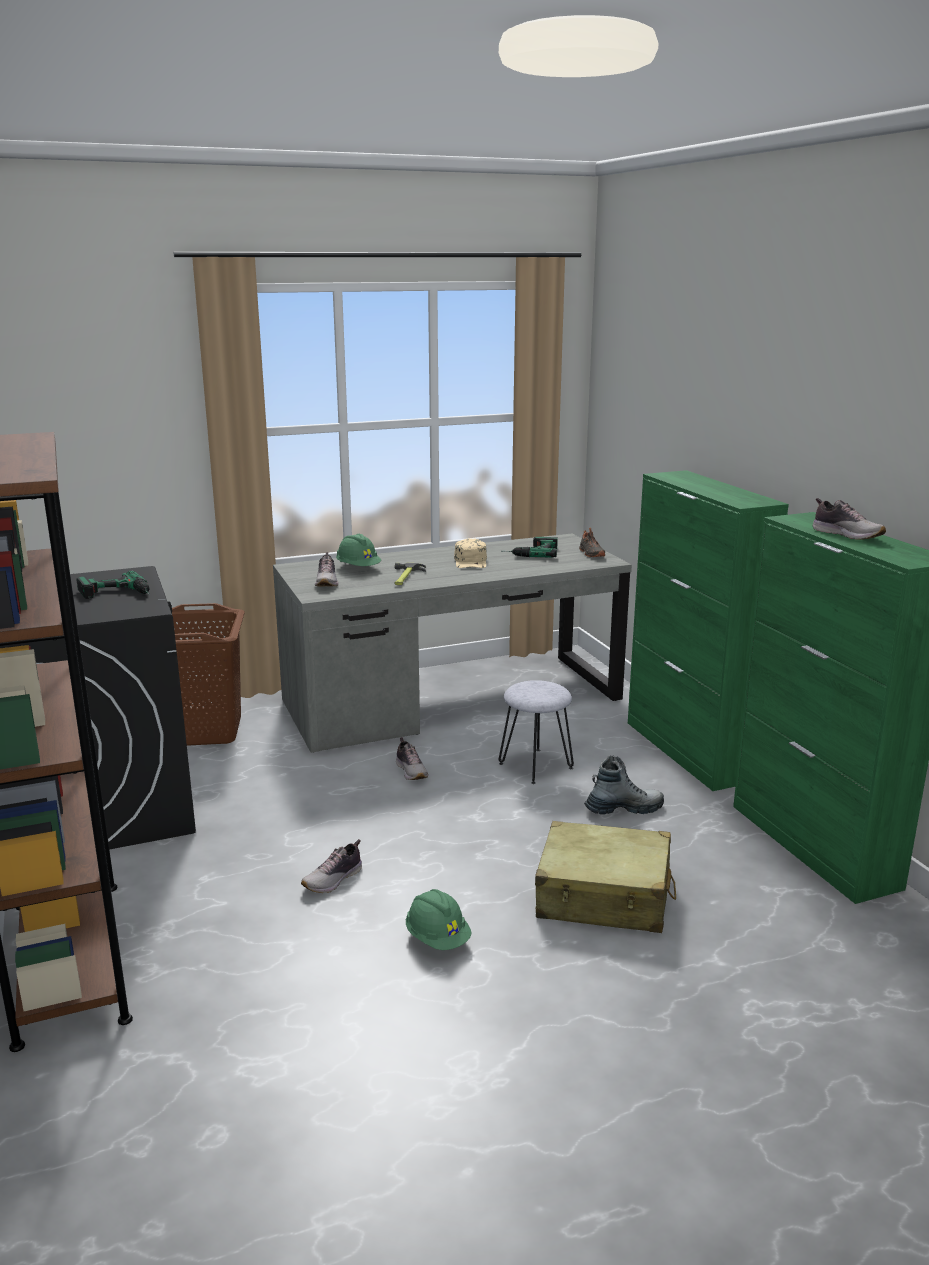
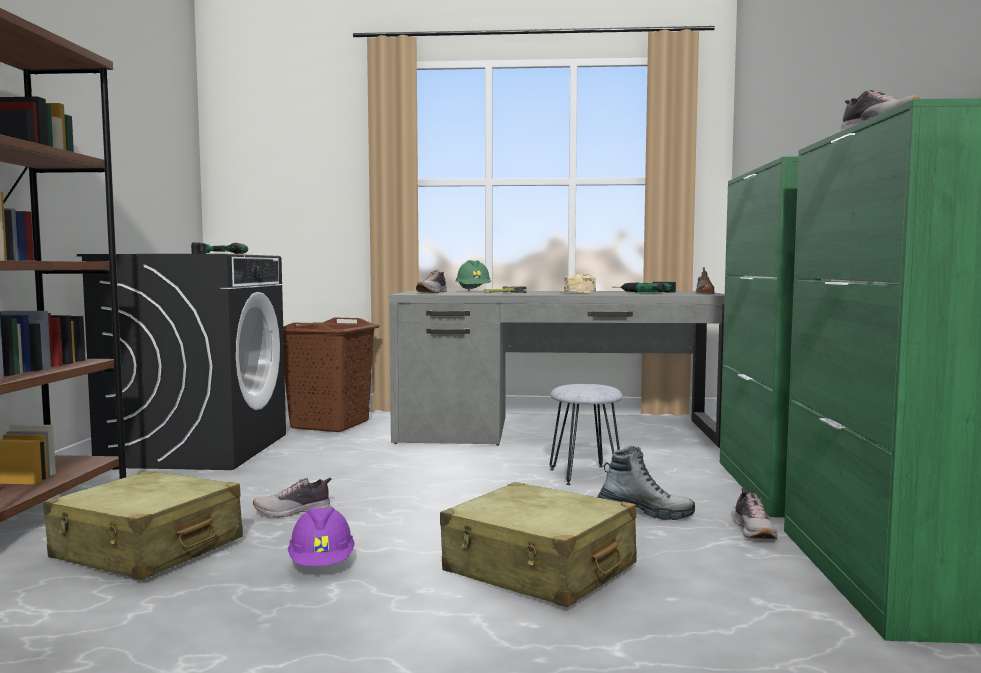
camera: 25 degrees right, 15 degrees down
shoe [396,737,428,780] -> shoe moved to [734,488,778,539]
green hard hat [406,889,472,950] -> purple hard hat [288,506,355,566]
none -> beige suitcase [43,471,243,580]

